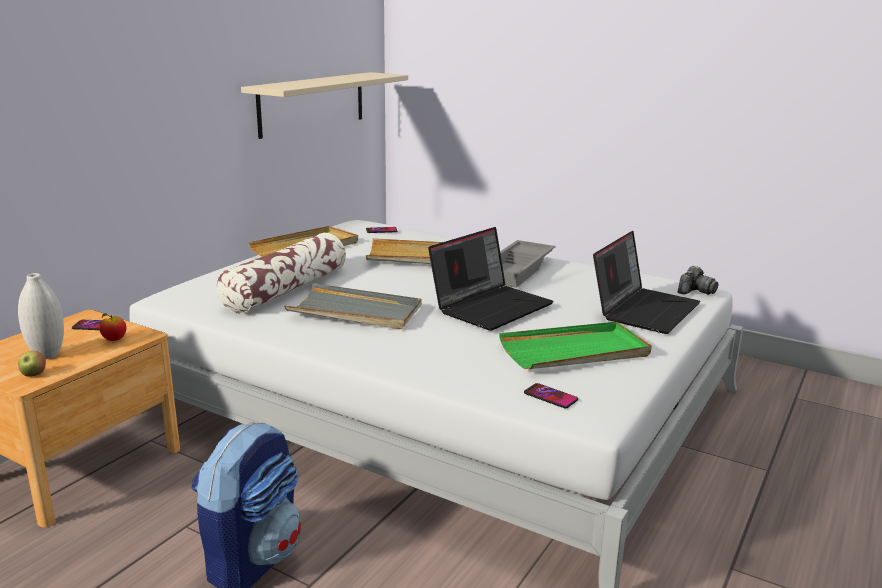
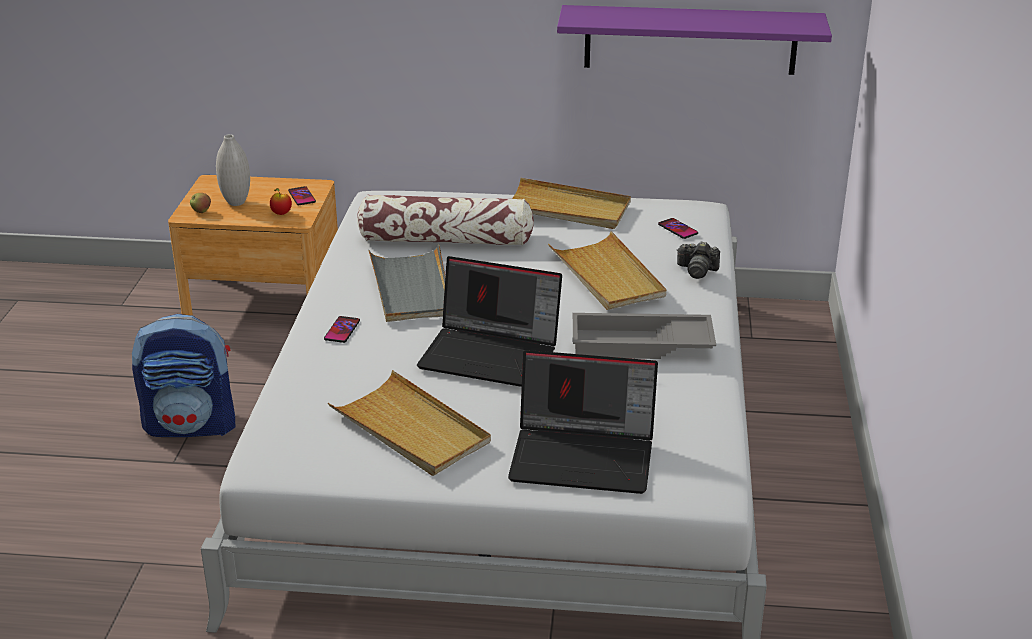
camera: 65 degrees right, 10 degrees up
beige shelf [241,72,408,139] -> purple shelf [557,5,832,75]
green tray [499,322,652,369] -> beige tray [328,370,491,476]
phone [524,383,578,408] -> phone moved to [324,316,360,343]
camera [678,266,718,295] -> camera moved to [677,241,720,279]

